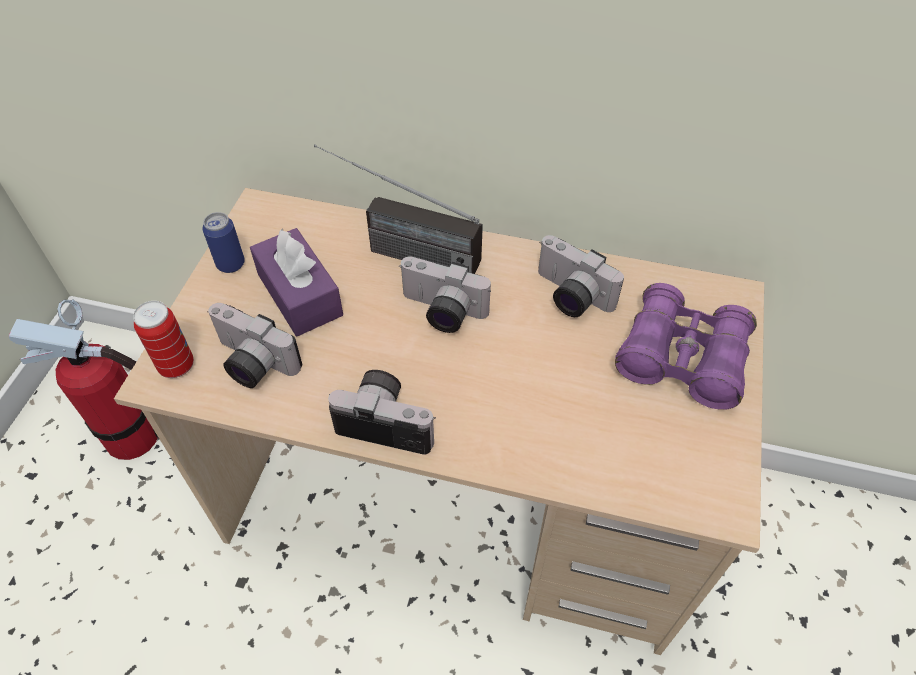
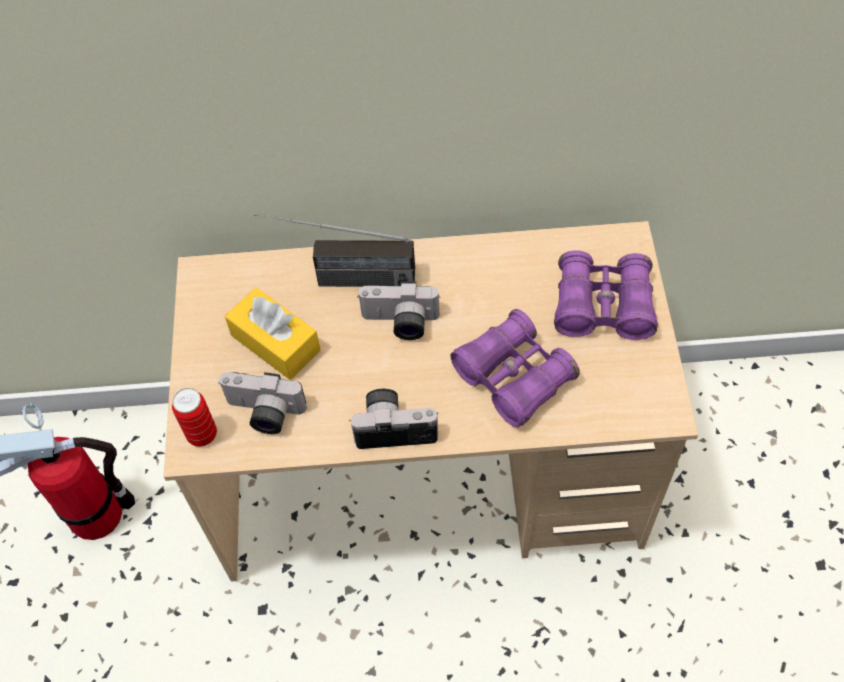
camera: 15 degrees left, 5 degrees up
can [202,212,245,273] -> none
purple tissue box [250,228,343,336] -> yellow tissue box [225,288,321,380]
camera [538,235,624,317] -> none
none -> purple binoculars [450,309,580,428]

